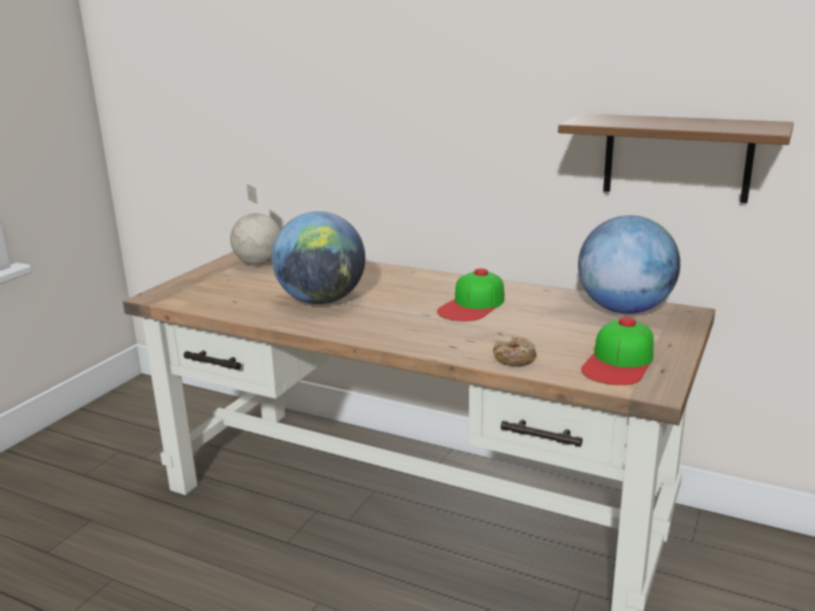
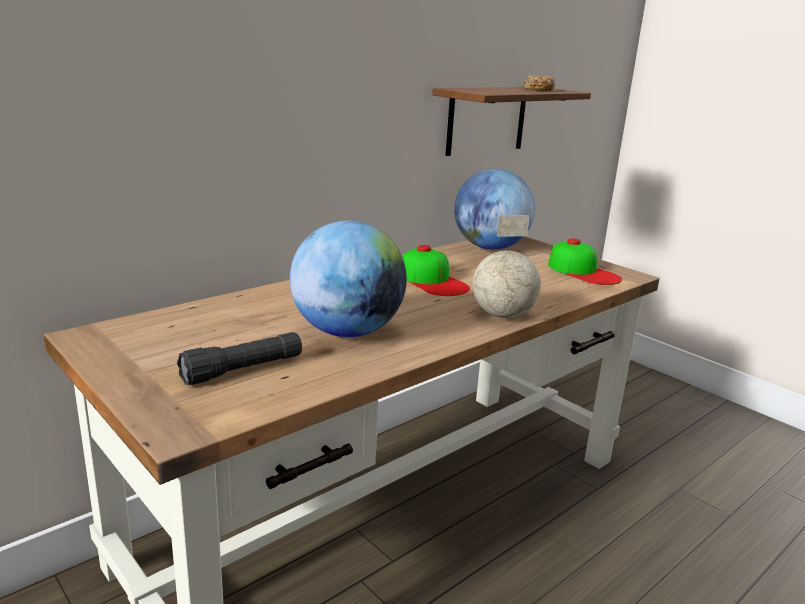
camera: 70 degrees left, 0 degrees up
globe [230,184,280,265] -> globe moved to [472,215,541,318]
donut [493,337,537,366] -> donut moved to [524,75,555,91]
none -> black flashlight [177,332,302,385]

